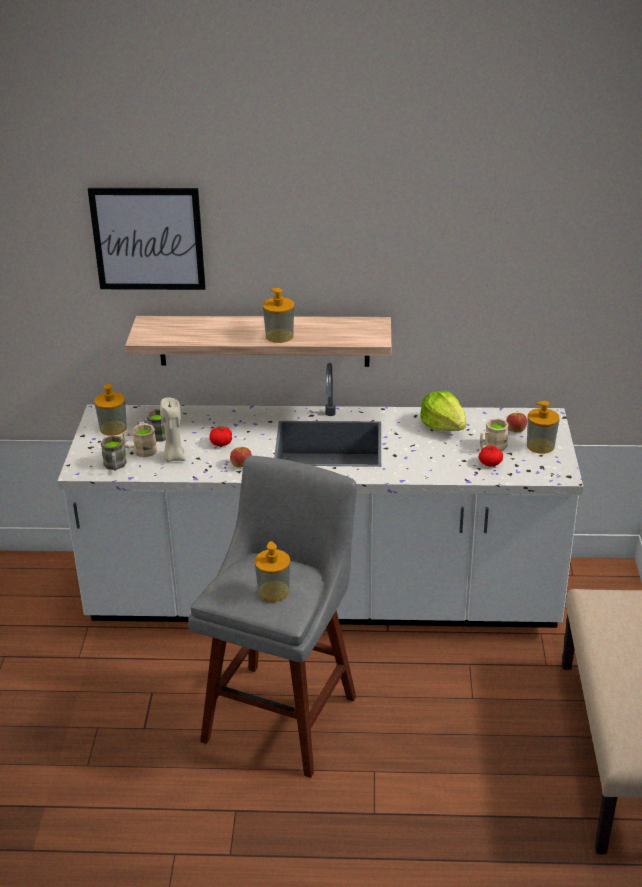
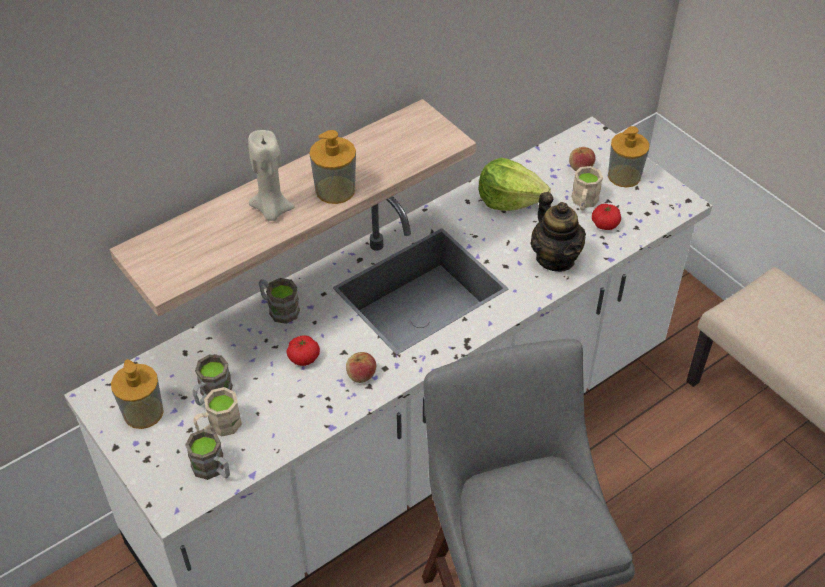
camera: 40 degrees left, 15 degrees up
picture [88,188,206,290] -> none
beige candle [160,397,186,462] -> beige candle moved to [248,130,295,221]
soap dispenser [254,541,290,602] -> none
none -> brown mug [259,278,300,324]
none -> teapot [530,192,586,272]

